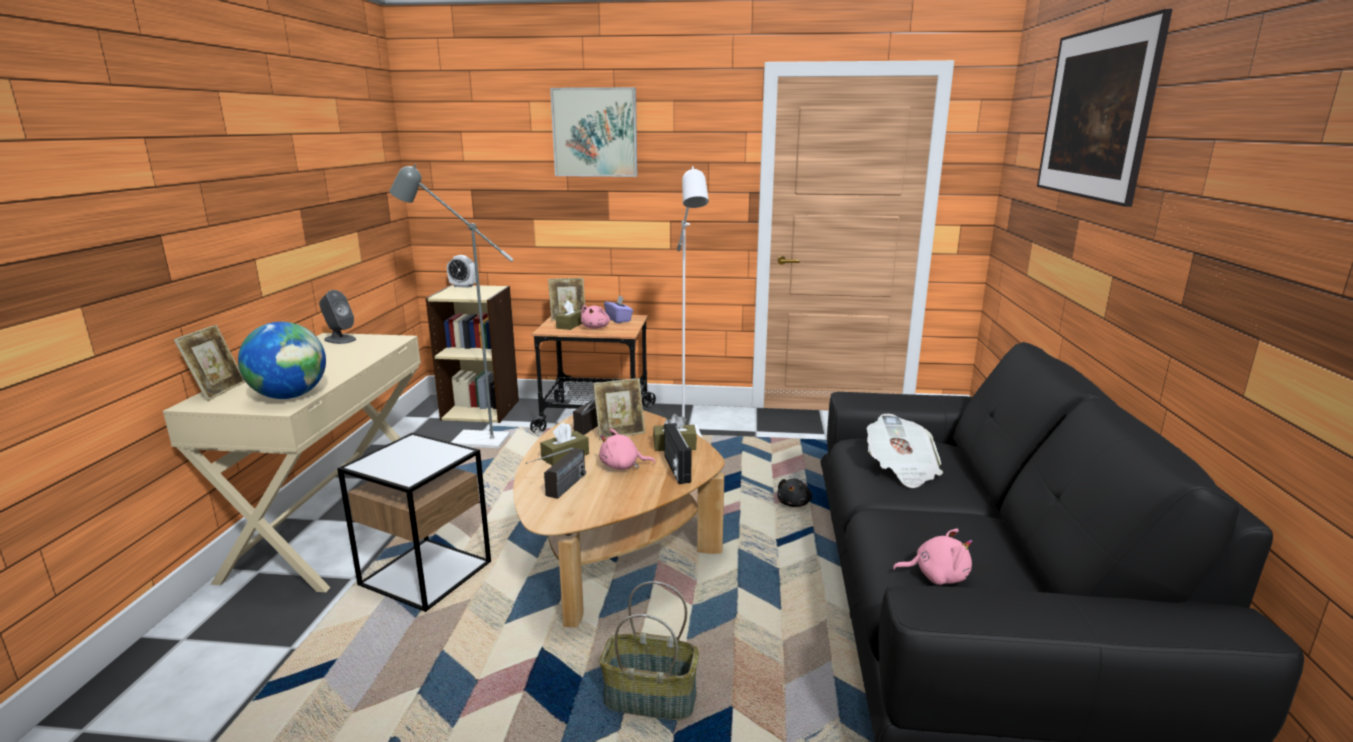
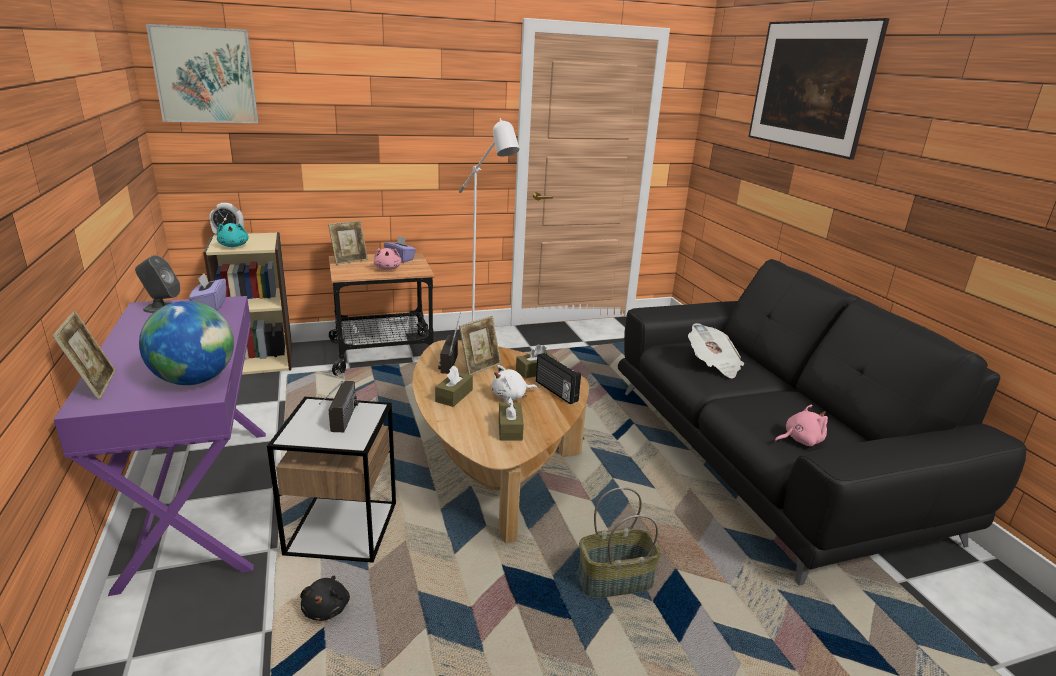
camera: 25 degrees left, 5 degrees up
beige desk [163,333,421,592] -> purple desk [54,296,266,596]
grey floor lamp [389,164,514,448] -> none
radio [526,447,586,499] -> radio moved to [319,381,358,432]
picture [550,87,637,177] -> picture moved to [146,24,258,123]
brown tissue box [556,300,582,330] -> brown tissue box moved to [499,397,524,441]
pink plush toy [599,428,655,470] -> white plush toy [492,365,538,400]
black plush toy [777,478,812,507] -> black plush toy moved to [300,576,350,621]
none -> purple tissue box [189,273,226,311]
none -> turquoise plush toy [217,223,249,247]

